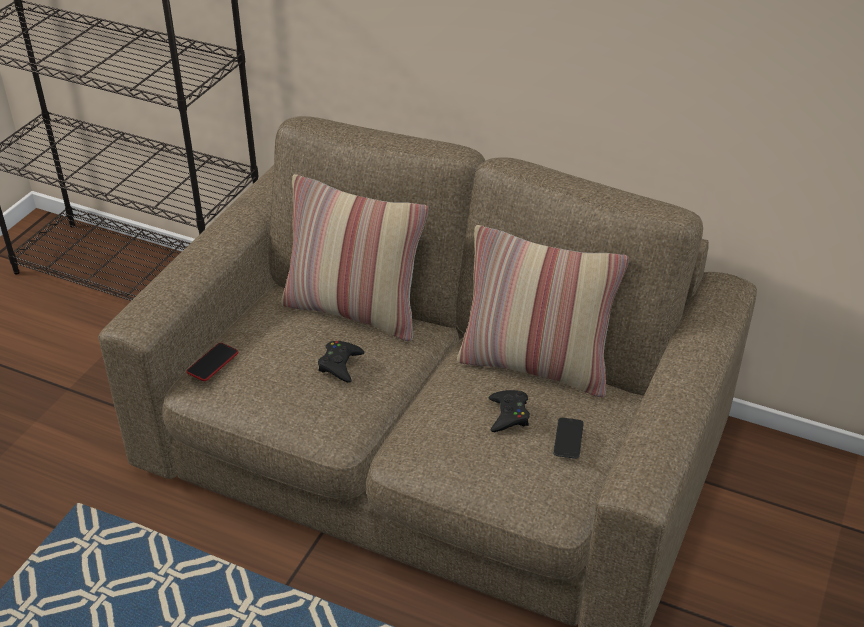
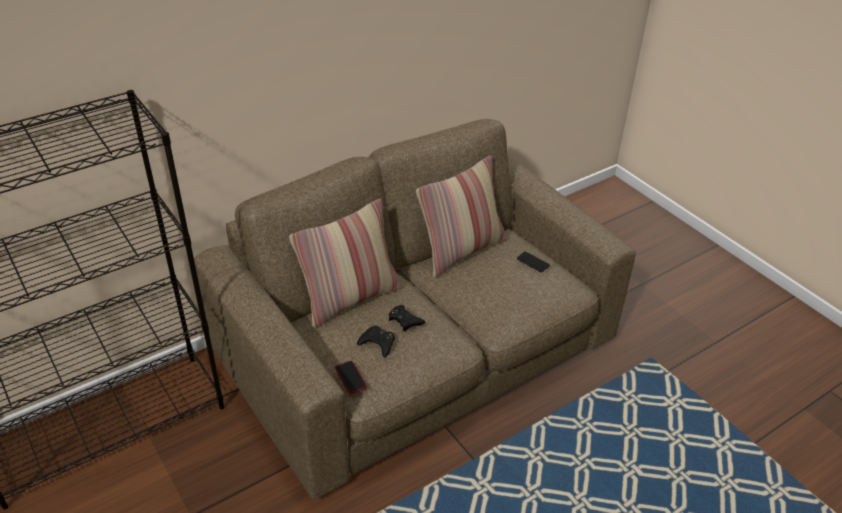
camera: 60 degrees left, 0 degrees up
black game controller [489,390,530,432] -> black game controller moved to [357,326,395,358]

